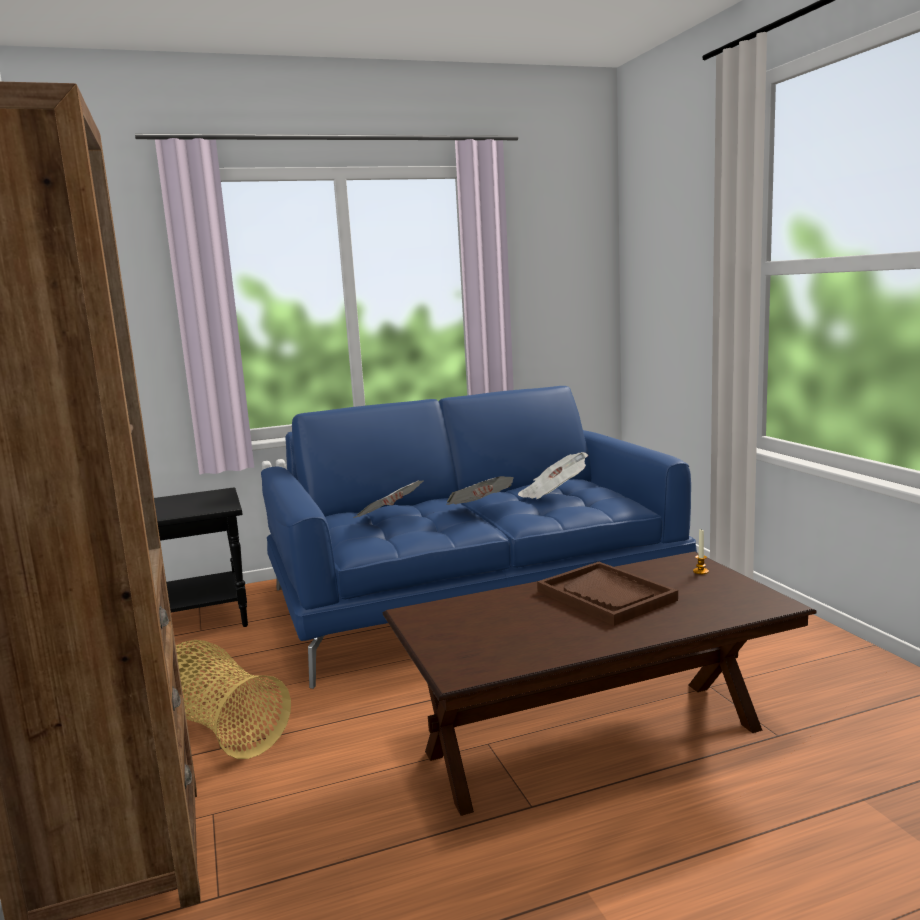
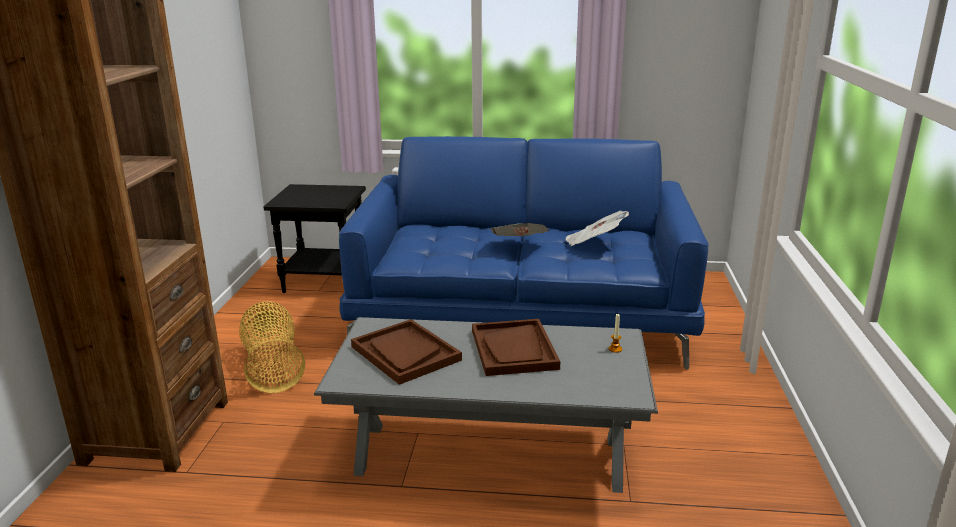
camera: 25 degrees right, 10 degrees up
newspaper [353,480,424,518] -> none
brown coffee table [383,551,817,816] -> grey coffee table [314,317,658,493]
none -> brown tray [351,319,462,385]

